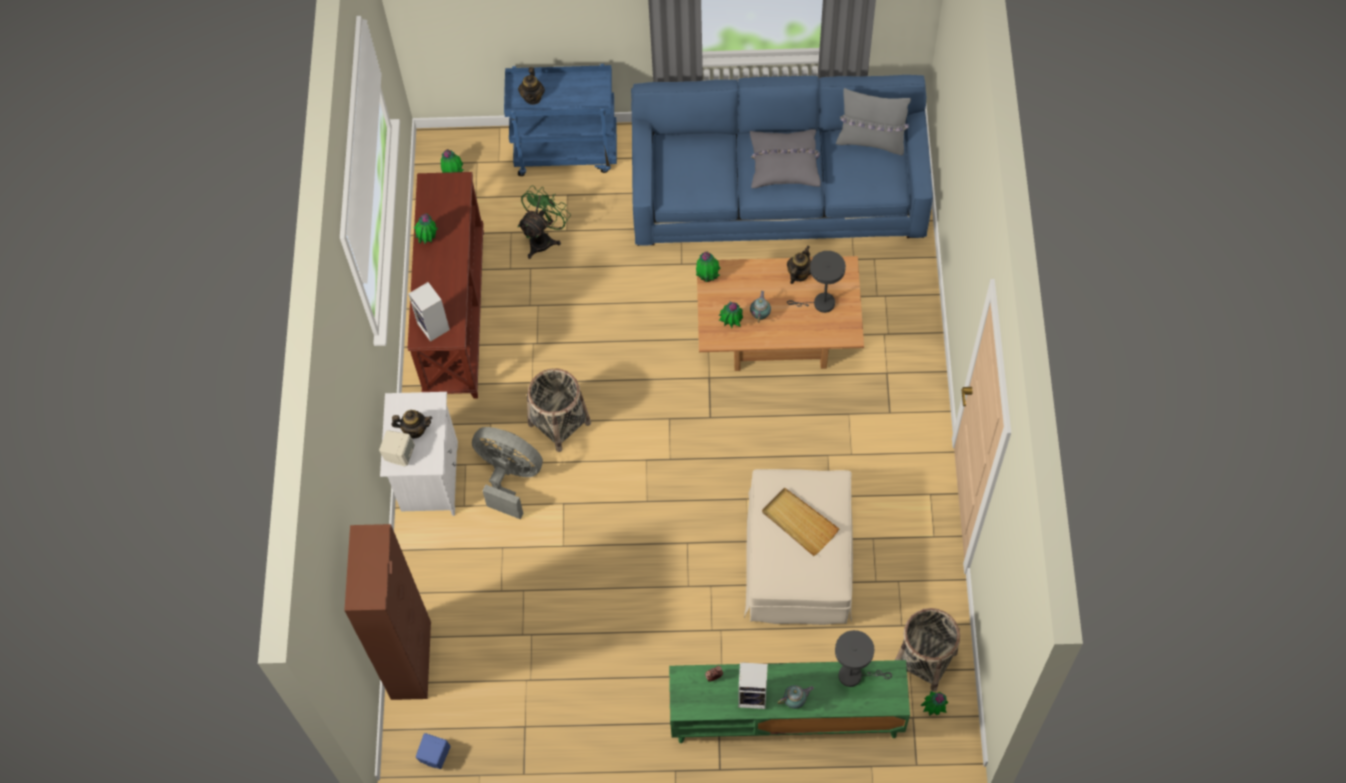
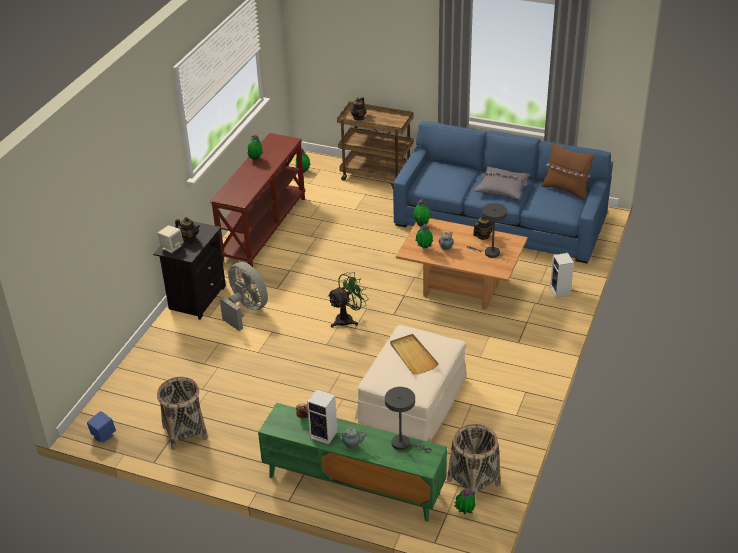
camera: 20 degrees right, 25 degrees down
brown cabinet [344,524,431,700] -> none
white nightstand [380,392,458,516] -> black nightstand [153,219,226,320]
speaker [408,282,450,342] -> speaker moved to [550,253,574,298]
blue cart [504,64,617,176] -> brown cart [337,102,414,188]
green fan [518,186,571,259] -> green fan moved to [328,272,368,328]
basket [527,368,591,452] -> basket moved to [157,377,208,450]
grey pillow [836,88,911,155] -> brown pillow [541,142,595,200]

